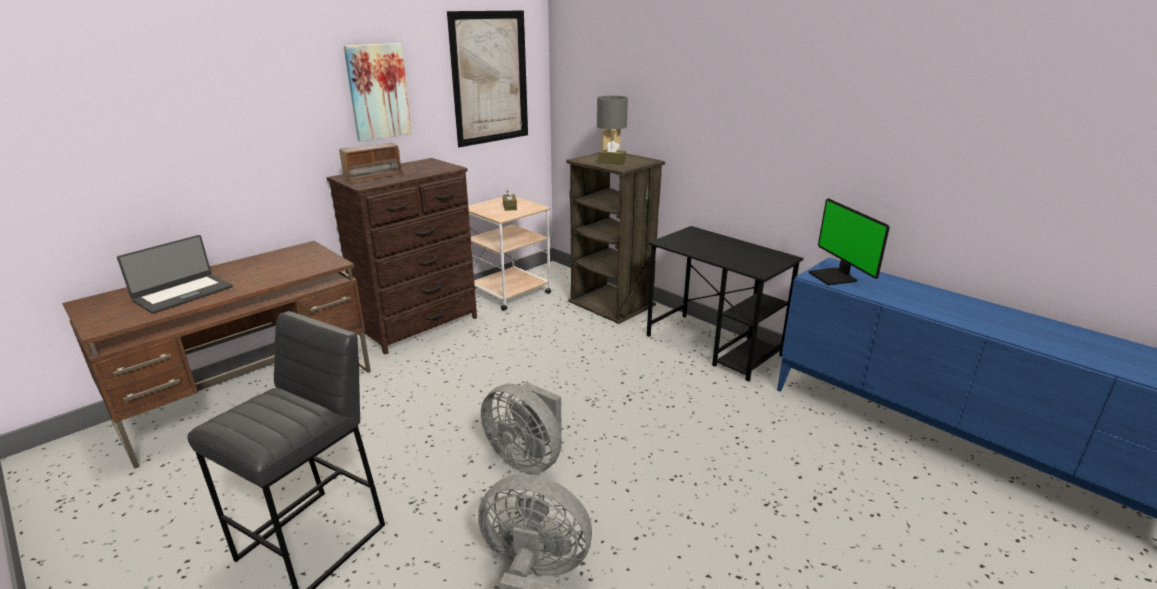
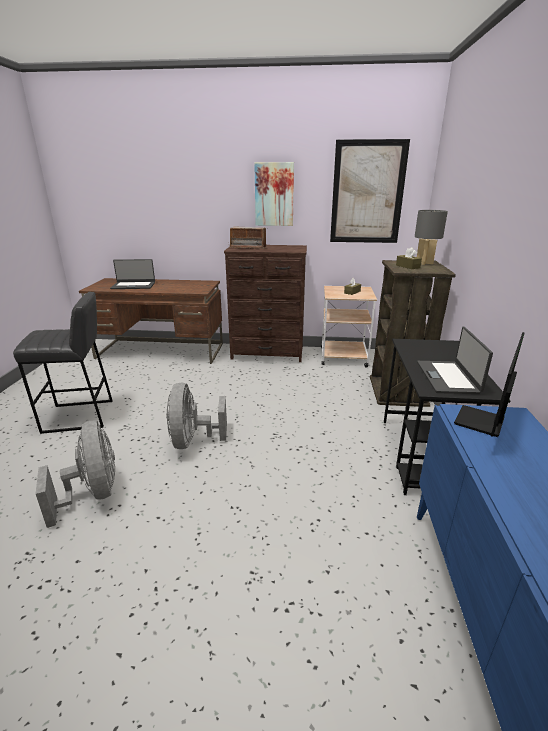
camera: 50 degrees right, 0 degrees up
none -> laptop [417,327,493,394]

